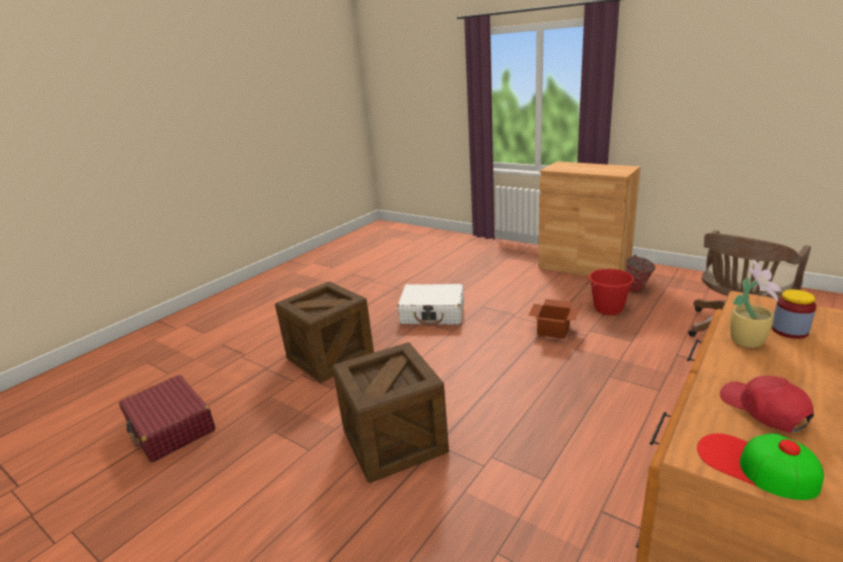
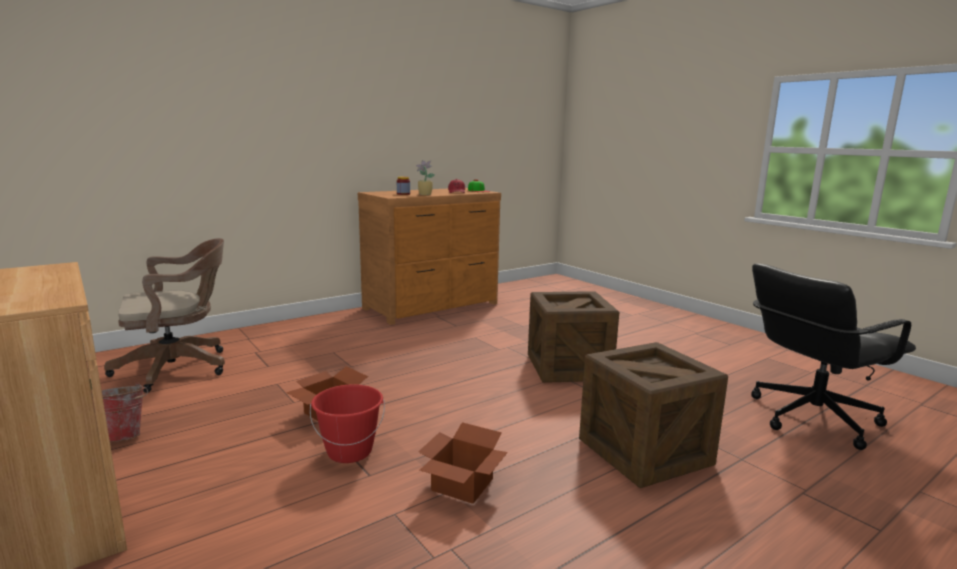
camera: 165 degrees left, 10 degrees down
red suitcase [119,375,215,462] -> black office chair [751,264,916,450]
white suitcase [398,284,464,326] -> cardboard box [418,422,508,504]
red bucket [588,269,634,315] -> red bucket moved to [310,384,385,463]

